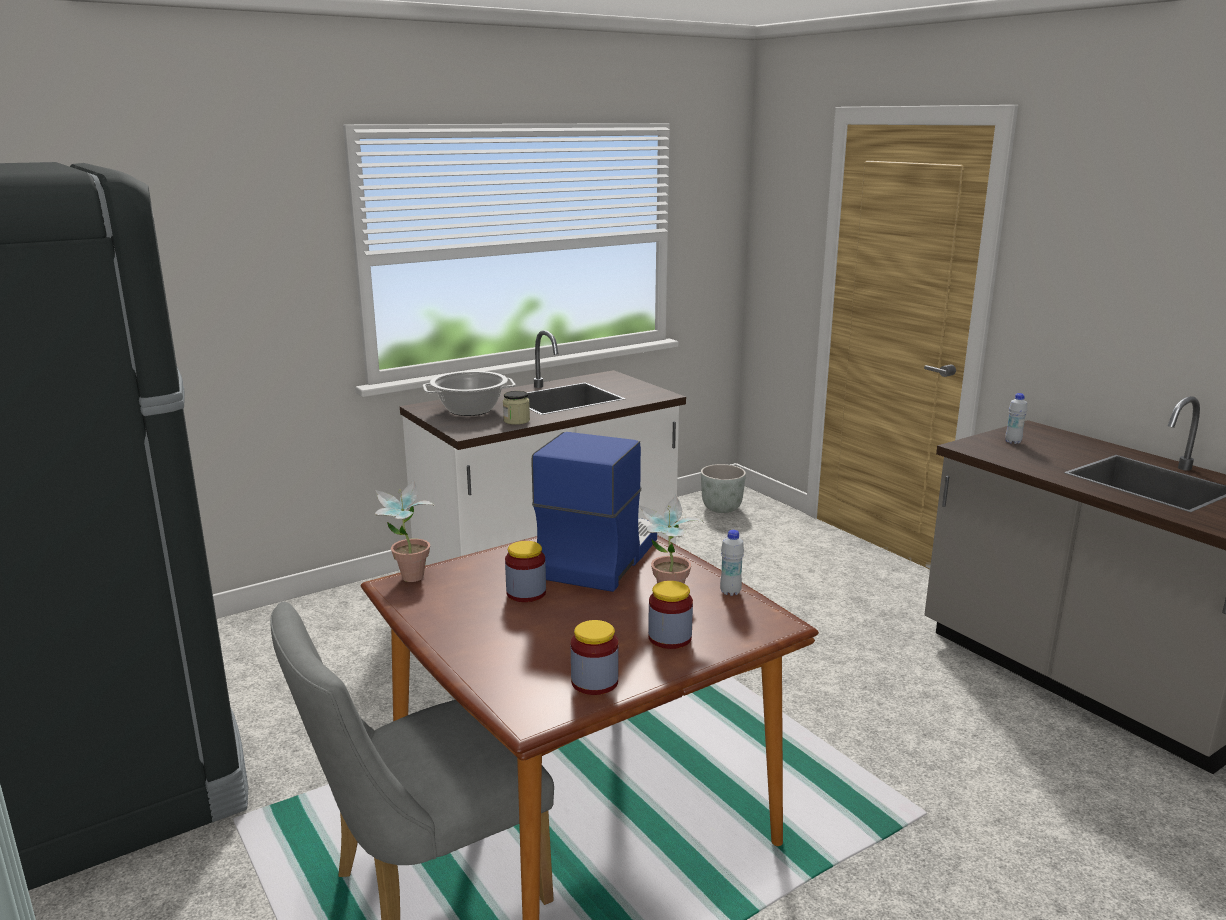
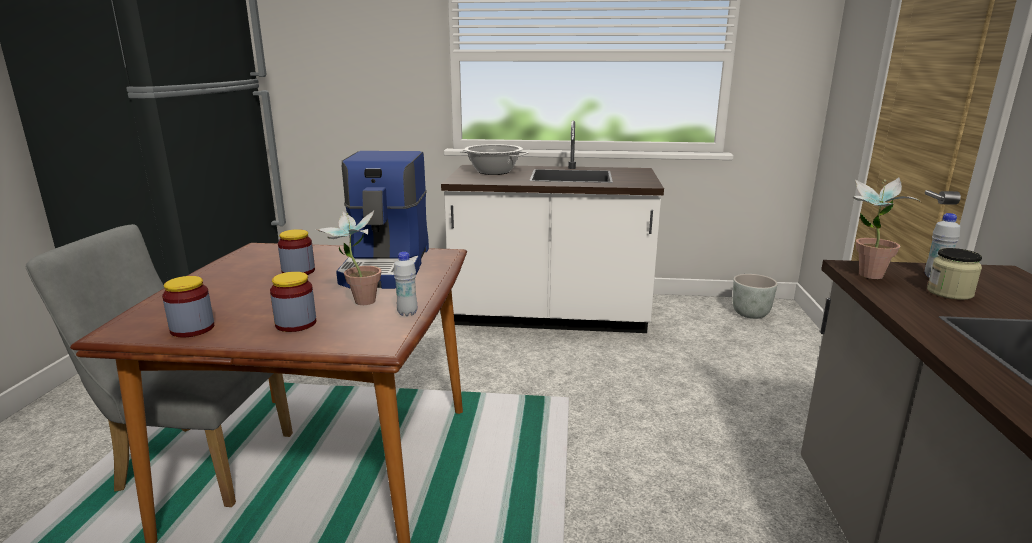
camera: 40 degrees right, 0 degrees up
potted plant [375,480,435,582] -> potted plant moved to [853,177,921,279]
jar [503,391,530,425] -> jar moved to [927,248,982,300]
coffee machine [531,432,657,592] -> coffee machine turned 120 degrees clockwise [336,151,429,289]

